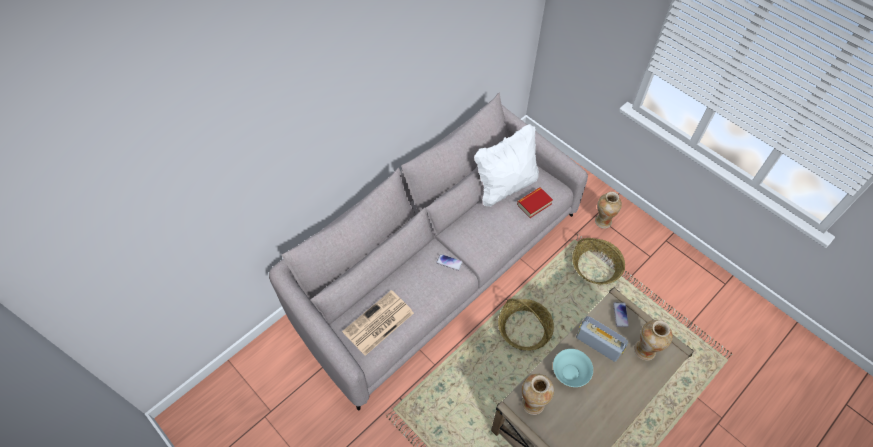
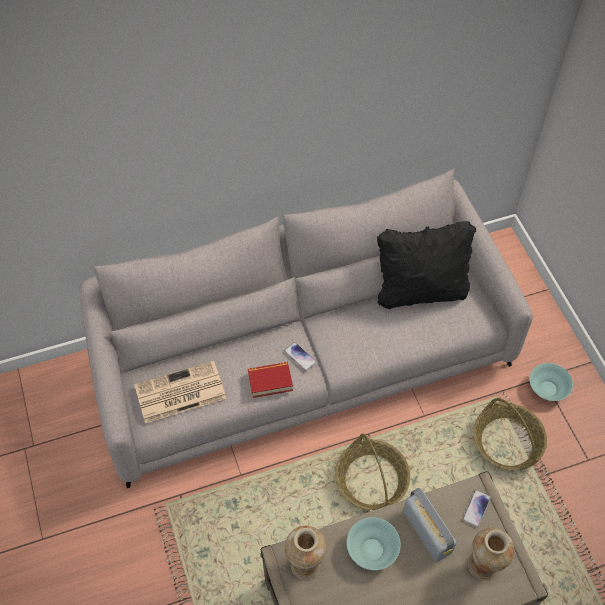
camera: 25 degrees right, 0 degrees up
white pillow [474,124,539,206] -> black pillow [377,221,476,309]
book [517,187,553,218] -> book moved to [248,362,293,398]
vase [595,192,622,228] -> turquoise bowl [530,363,573,401]

